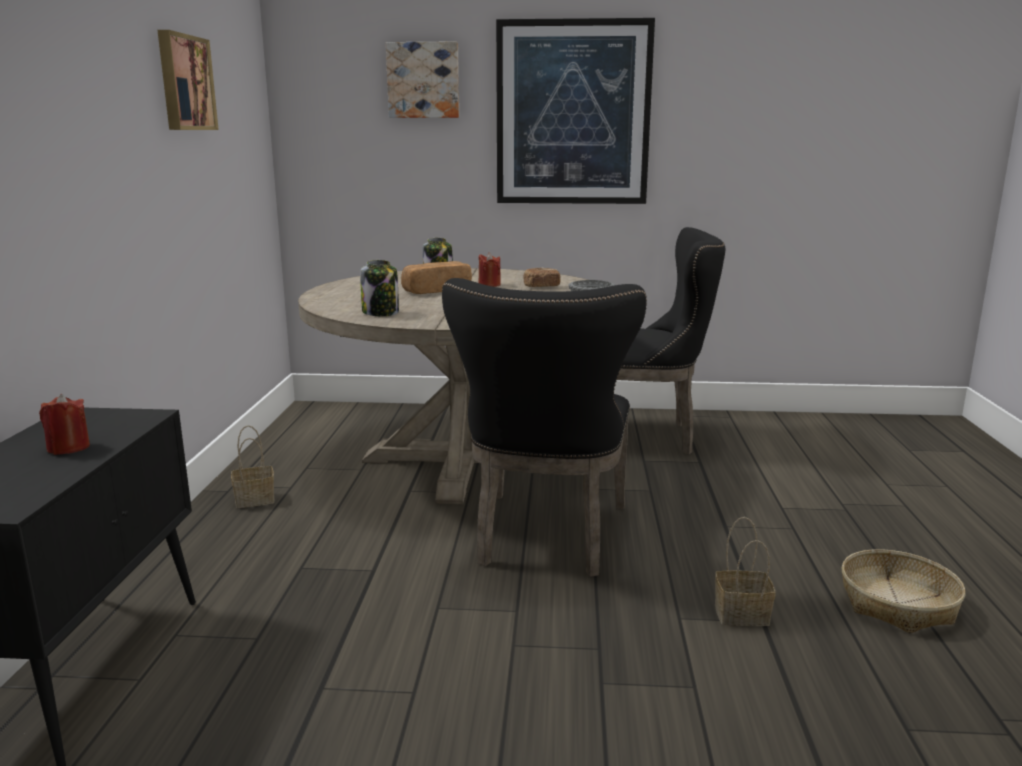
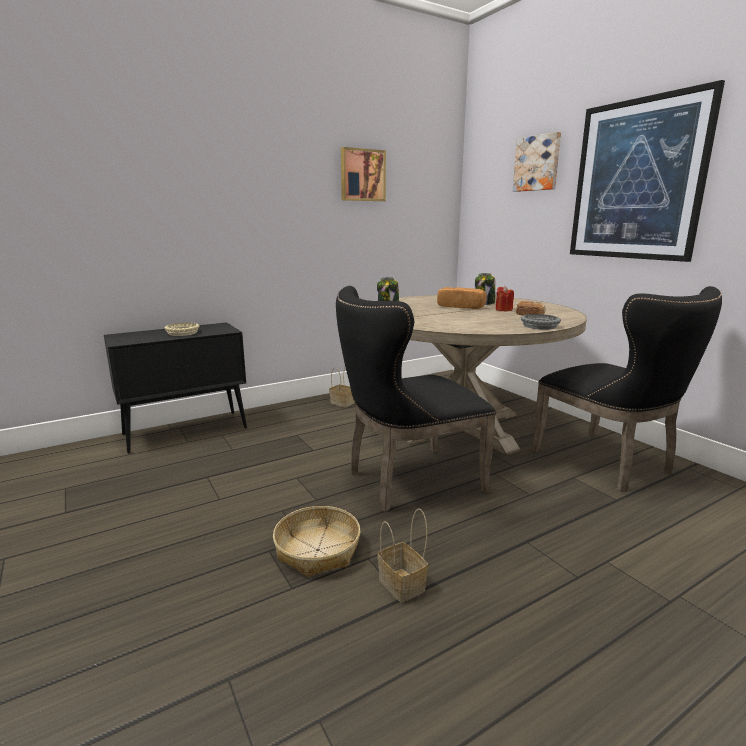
camera: 55 degrees right, 0 degrees up
red candle [39,394,90,455] -> beige bowl [164,322,199,336]
basket [841,549,965,633] -> basket moved to [273,506,361,577]

